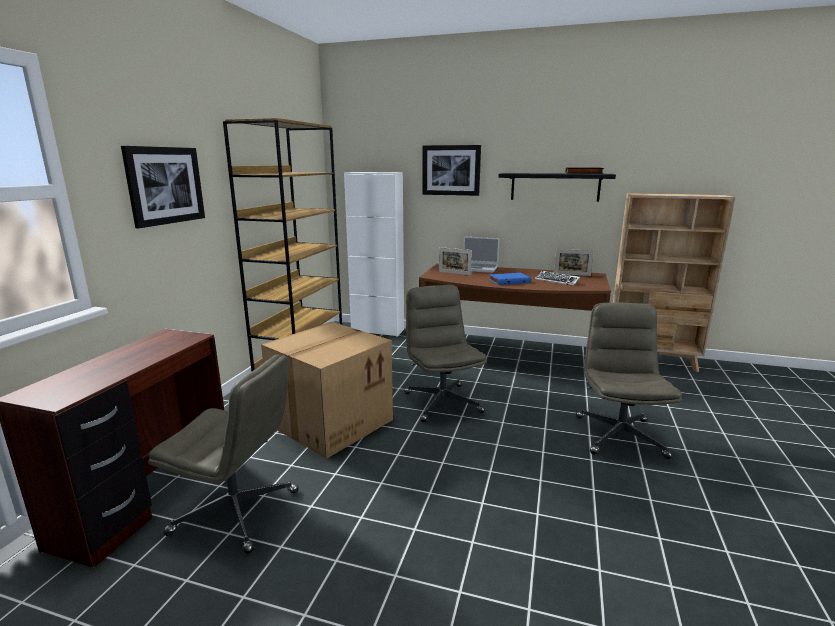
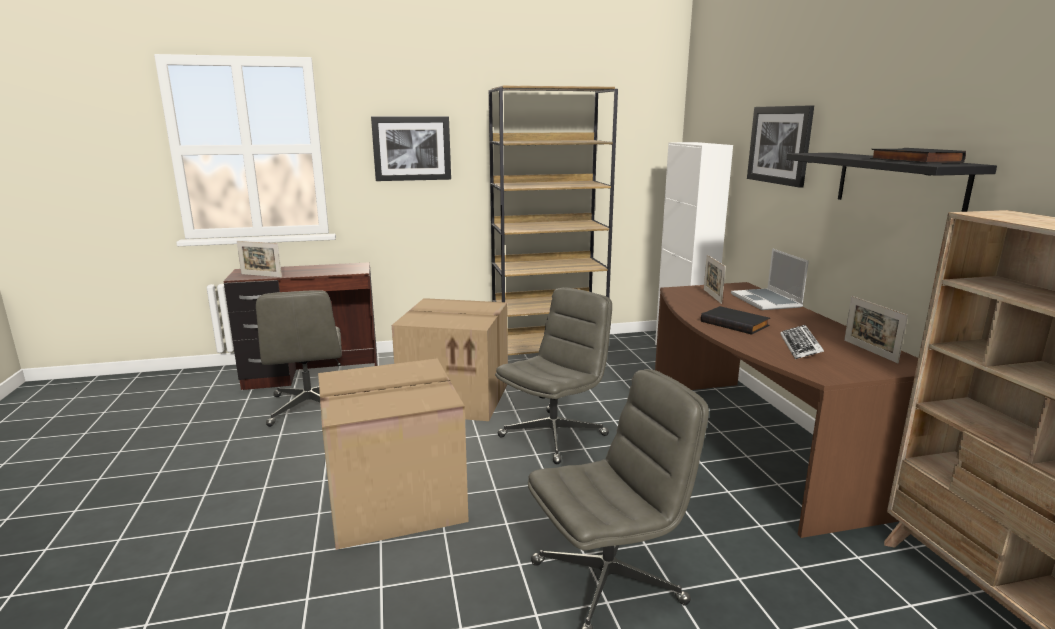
camera: 60 degrees right, 0 degrees up
blue book [489,273,531,285] -> black book [701,306,770,335]
none -> picture frame [237,241,282,277]
none -> cardboard box [318,358,469,550]

